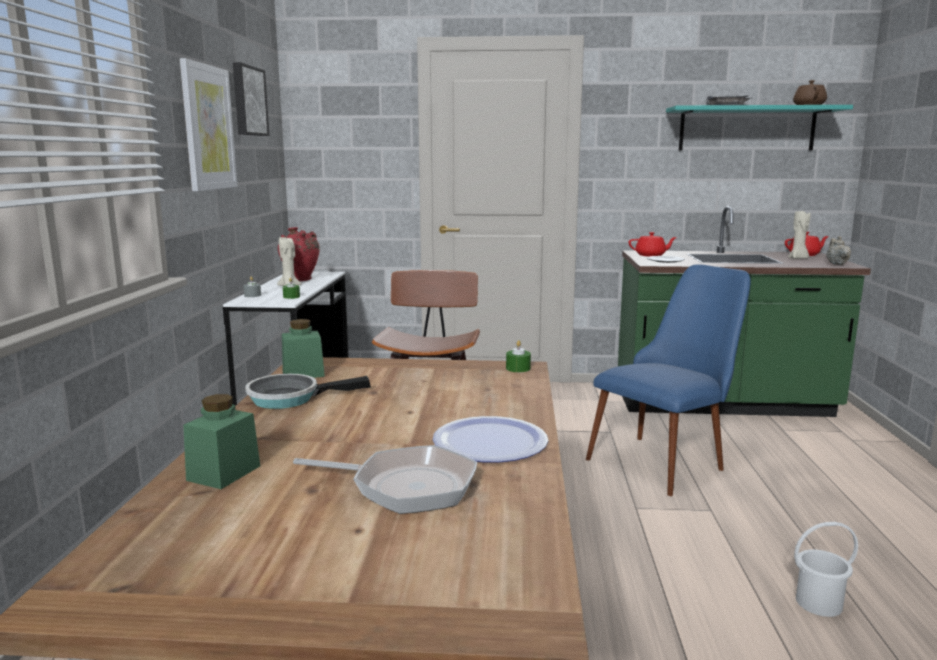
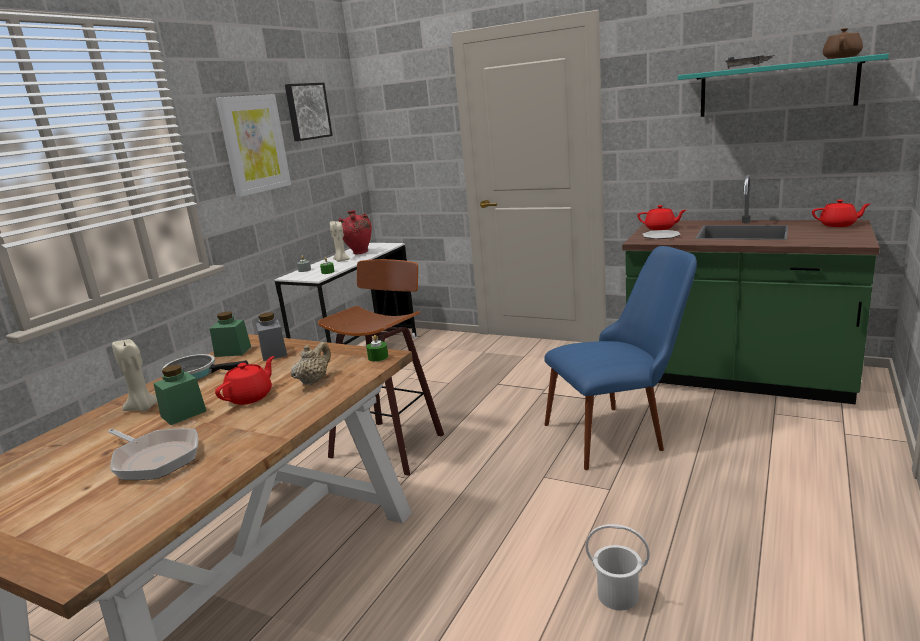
camera: 25 degrees right, 5 degrees up
green jar [183,394,260,489] -> green jar moved to [153,364,206,425]
plate [433,416,548,463] -> none
beige candle [789,211,811,259] -> beige candle moved to [112,339,158,411]
beige teapot [826,236,851,265] -> beige teapot moved to [291,342,331,385]
none -> red teapot [215,356,274,405]
none -> grey jar [256,312,288,361]

